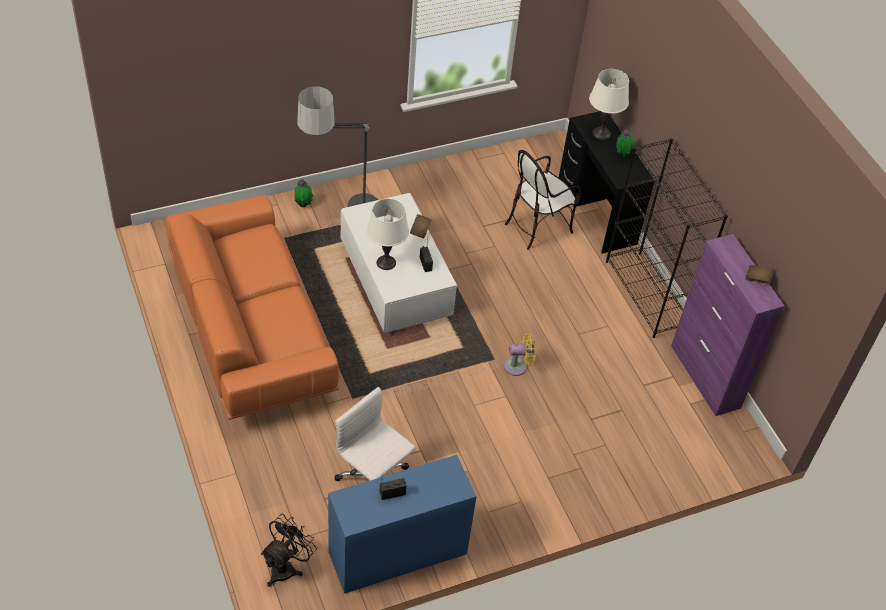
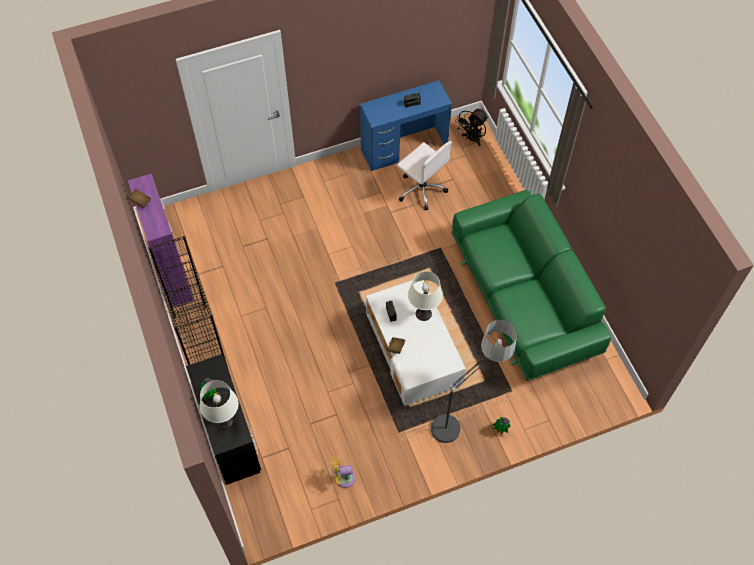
camera: 175 degrees left, 10 degrees up
orange sofa [166,195,339,420] -> green sofa [451,190,611,381]
yellow fan [504,333,536,376] -> yellow fan moved to [331,458,355,488]
chair [505,150,581,250] -> none

